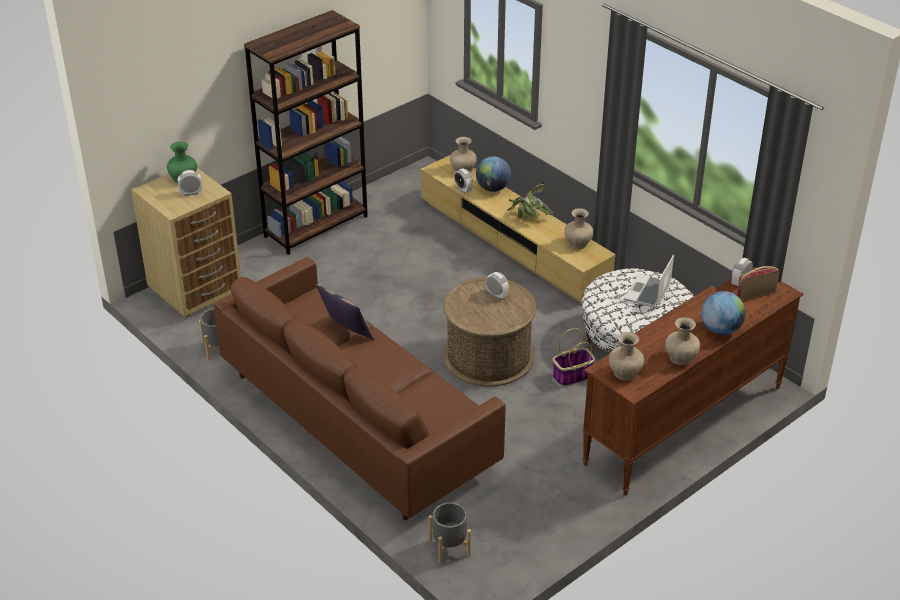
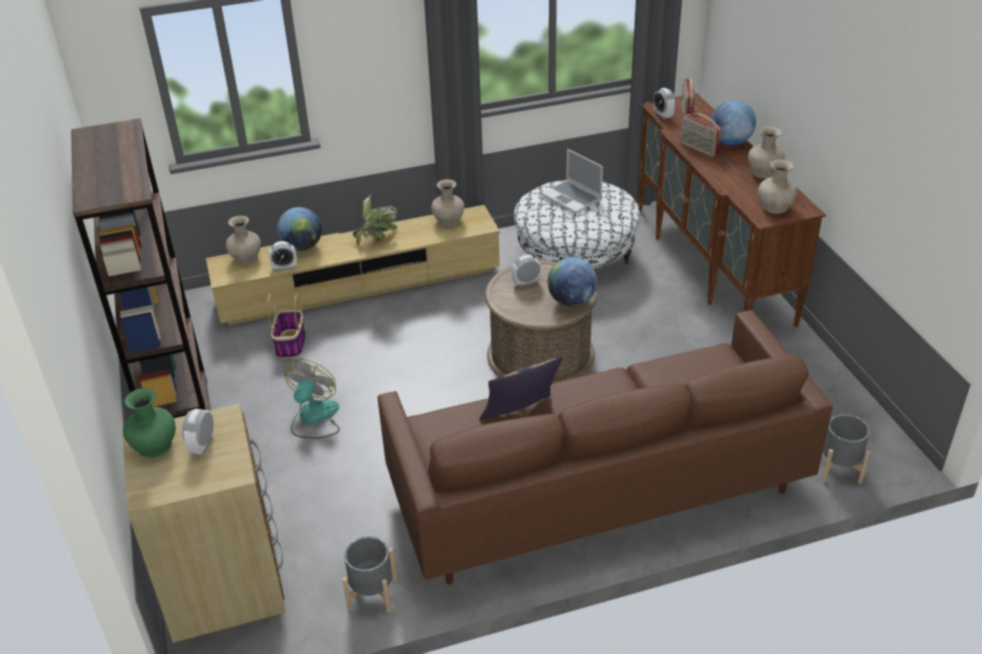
camera: 65 degrees left, 0 degrees up
basket [552,328,595,386] -> basket moved to [267,293,305,359]
none -> fan [285,359,340,439]
none -> globe [547,257,597,307]
none -> radio [680,113,722,157]

